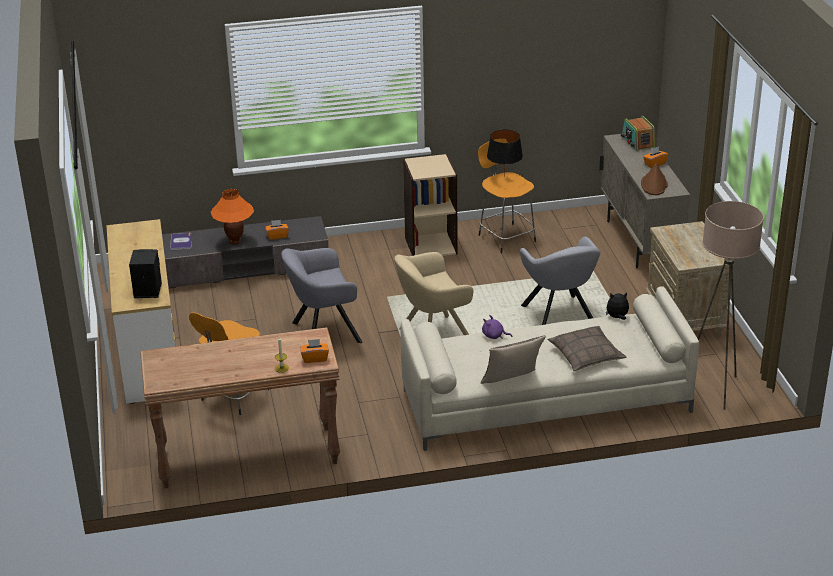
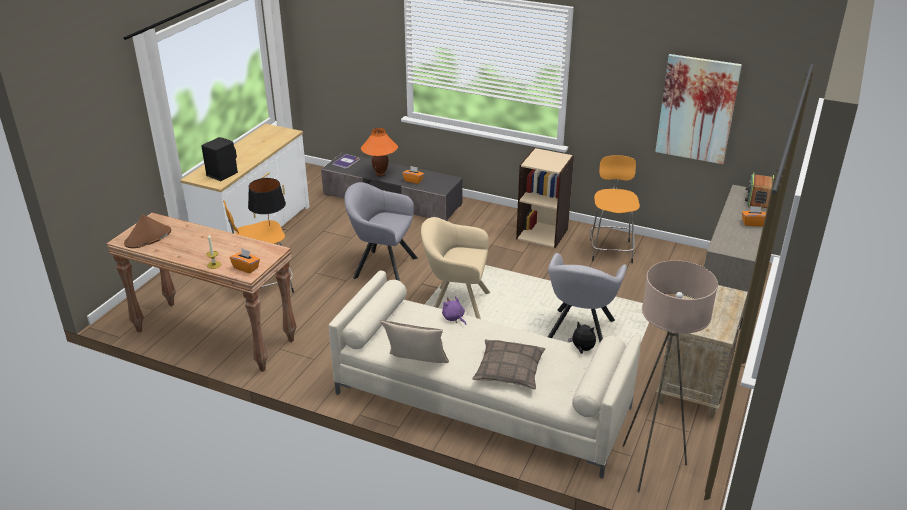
camera: 35 degrees right, 0 degrees up
black table lamp [487,130,523,177] -> black table lamp moved to [248,178,286,226]
brown hat [641,163,668,195] -> brown hat moved to [124,214,171,248]
none -> picture [655,54,742,164]

